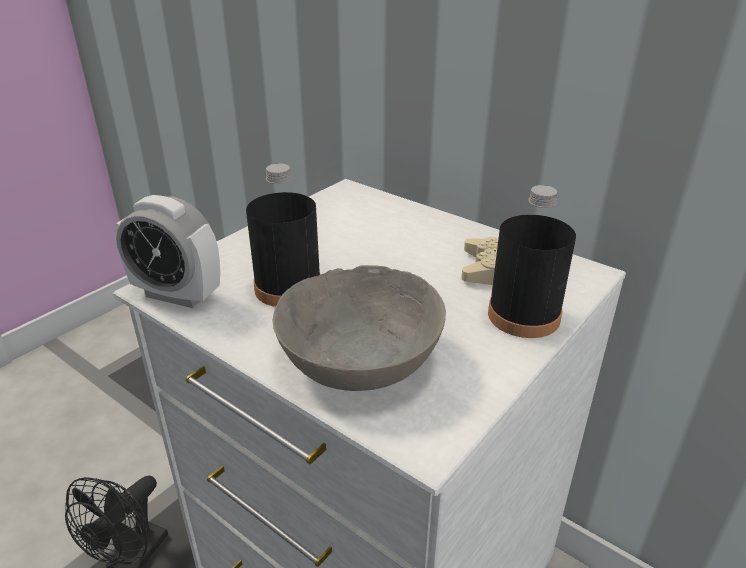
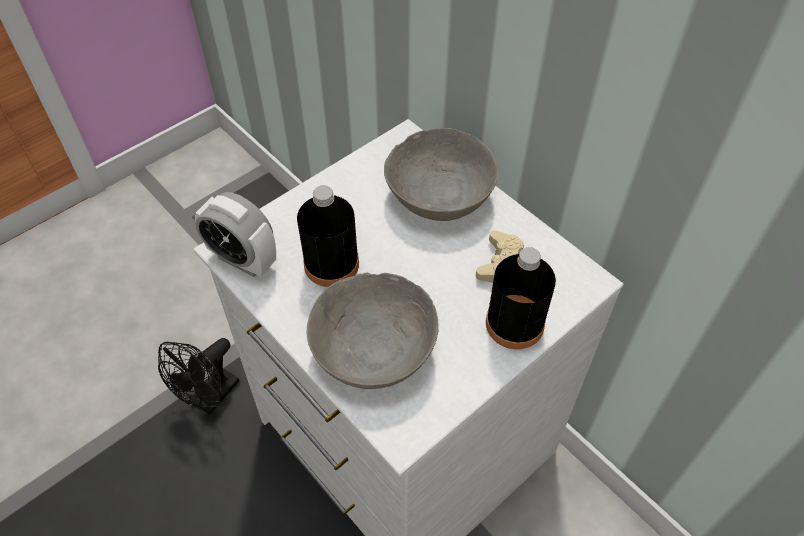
camera: 10 degrees right, 20 degrees up
none -> grey bowl [384,128,498,221]

